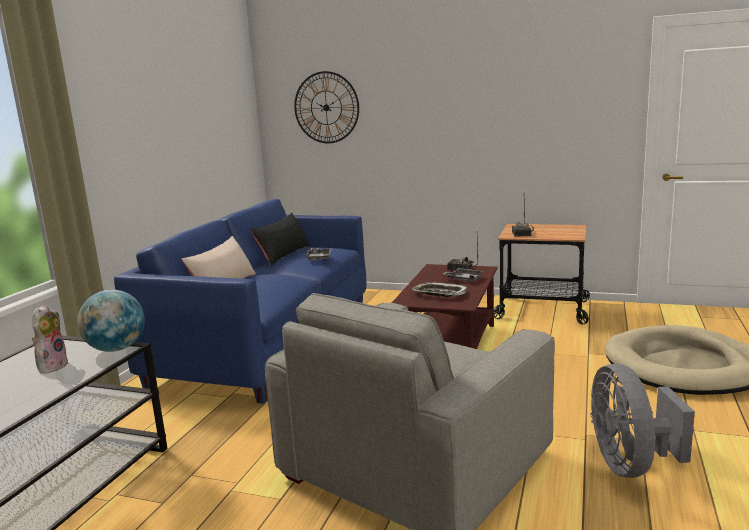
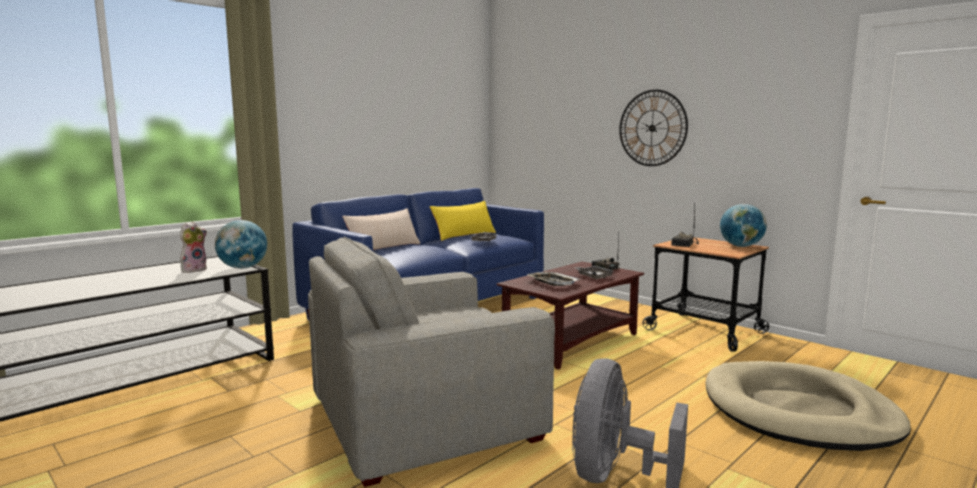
camera: 25 degrees right, 5 degrees down
black pillow [250,213,311,266] -> yellow pillow [430,201,496,241]
wall clock [294,71,359,143] -> wall clock moved to [619,90,688,166]
none -> globe [720,204,767,247]

